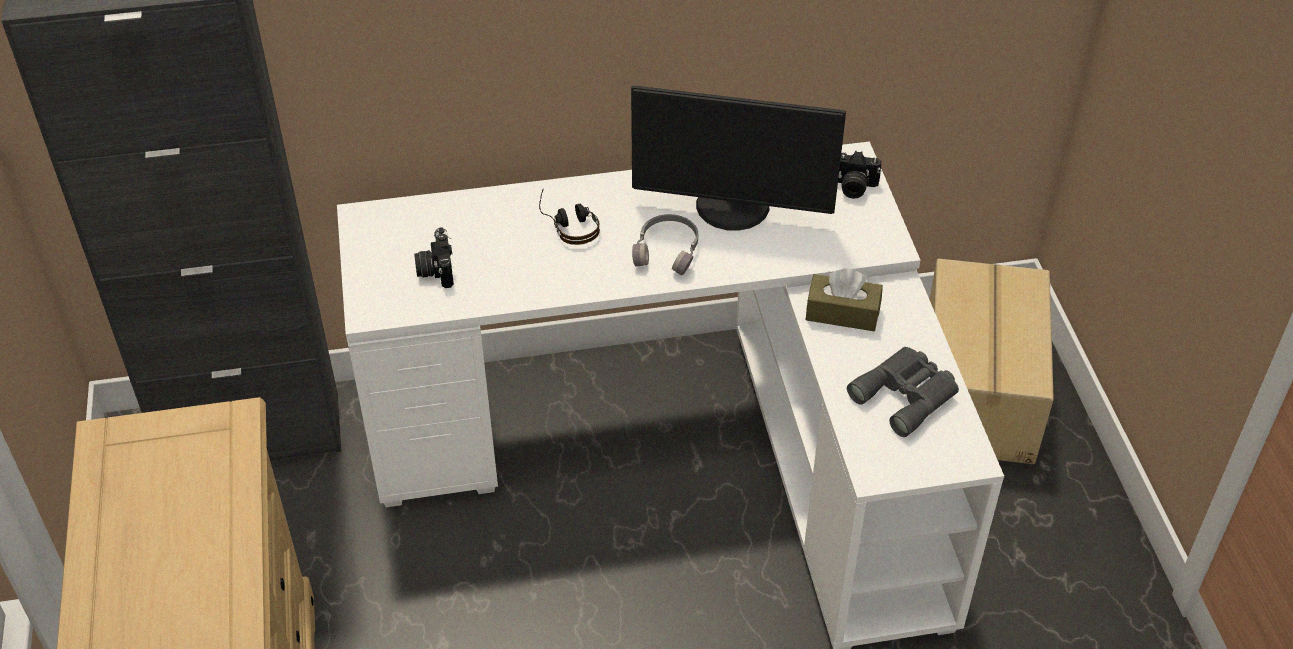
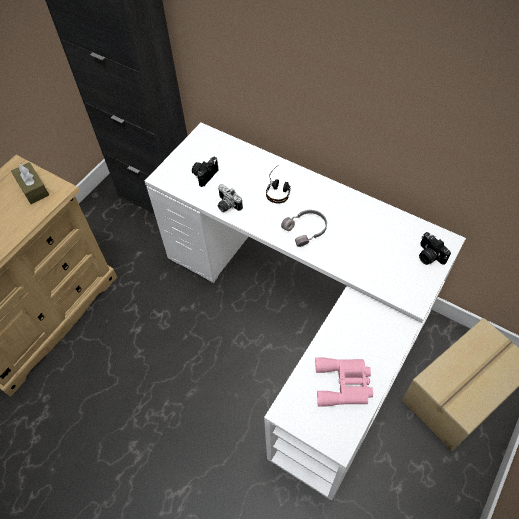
camera: 45 degrees right, 10 degrees up
monitor [631,86,846,231] -> none
brown tissue box [806,268,883,331] -> brown tissue box moved to [11,162,49,204]
grey binoculars [847,347,959,437] -> pink binoculars [315,358,373,407]
none -> camera [218,184,243,212]

